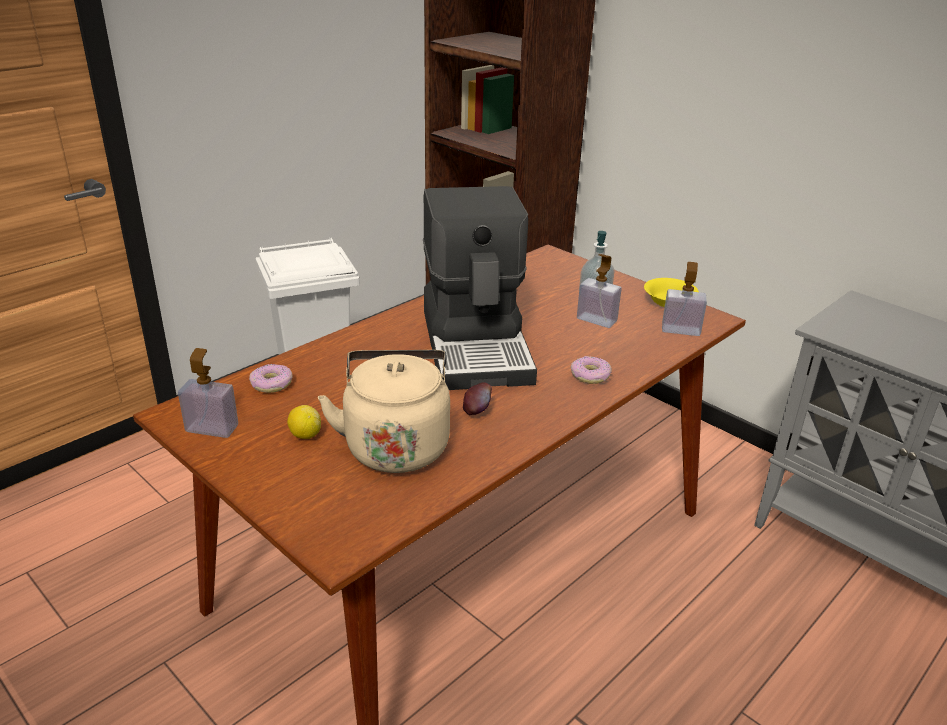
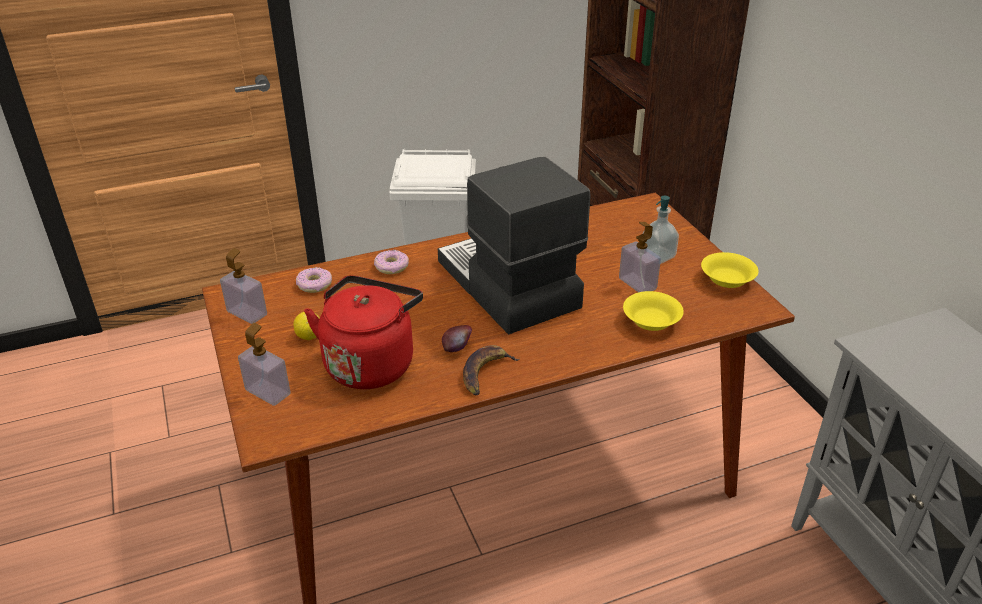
camera: 25 degrees right, 5 degrees up
beige kettle [318,350,450,473] -> red kettle [304,275,423,389]
coffee machine [423,186,537,390] -> coffee machine turned 135 degrees clockwise [438,157,590,334]
donut [570,356,612,384] -> donut moved to [374,250,409,274]
soap dispenser [662,262,707,336] -> soap dispenser moved to [238,323,290,406]
none -> banana [463,345,520,395]
none -> yellow bowl [623,291,684,331]

